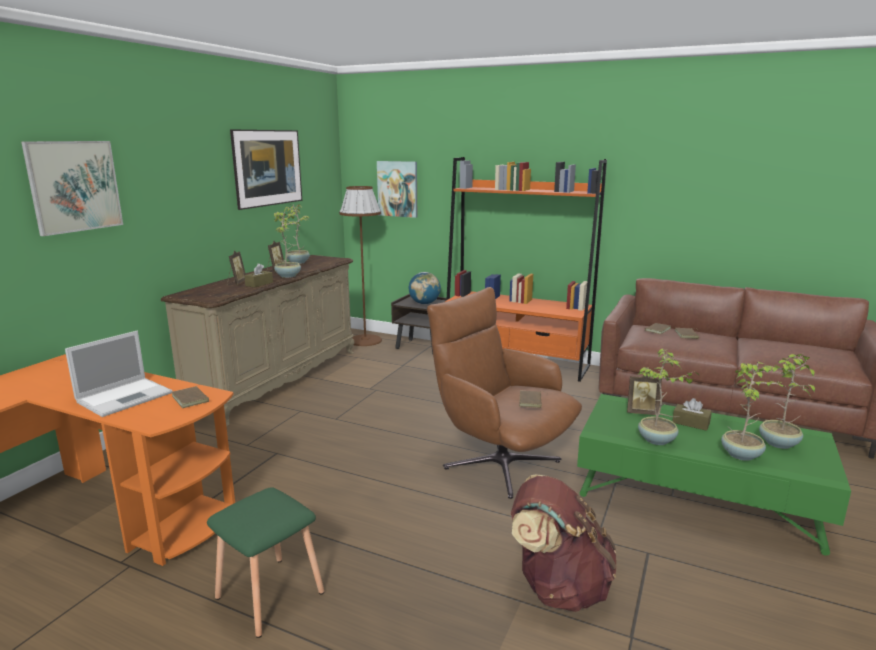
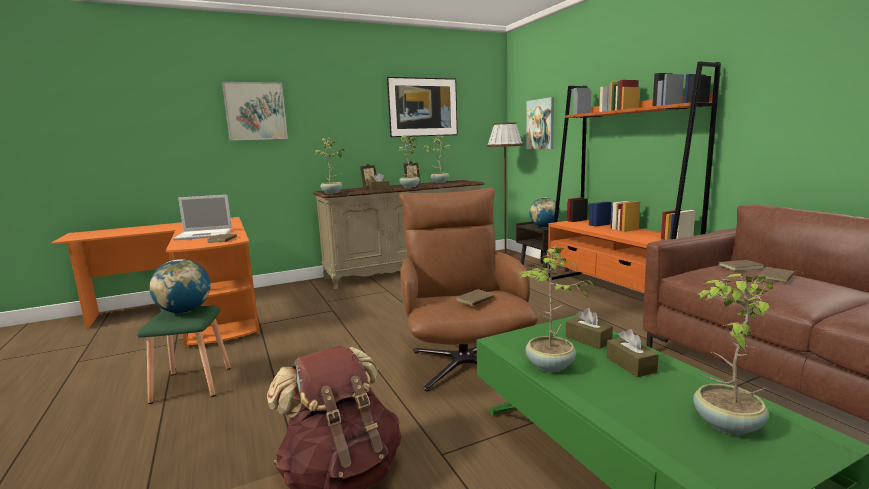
camera: 40 degrees right, 5 degrees down
picture frame [627,375,662,415] -> brown tissue box [566,308,613,349]
potted plant [721,362,786,461] -> potted plant moved to [314,138,344,194]
none -> globe [149,259,211,313]

